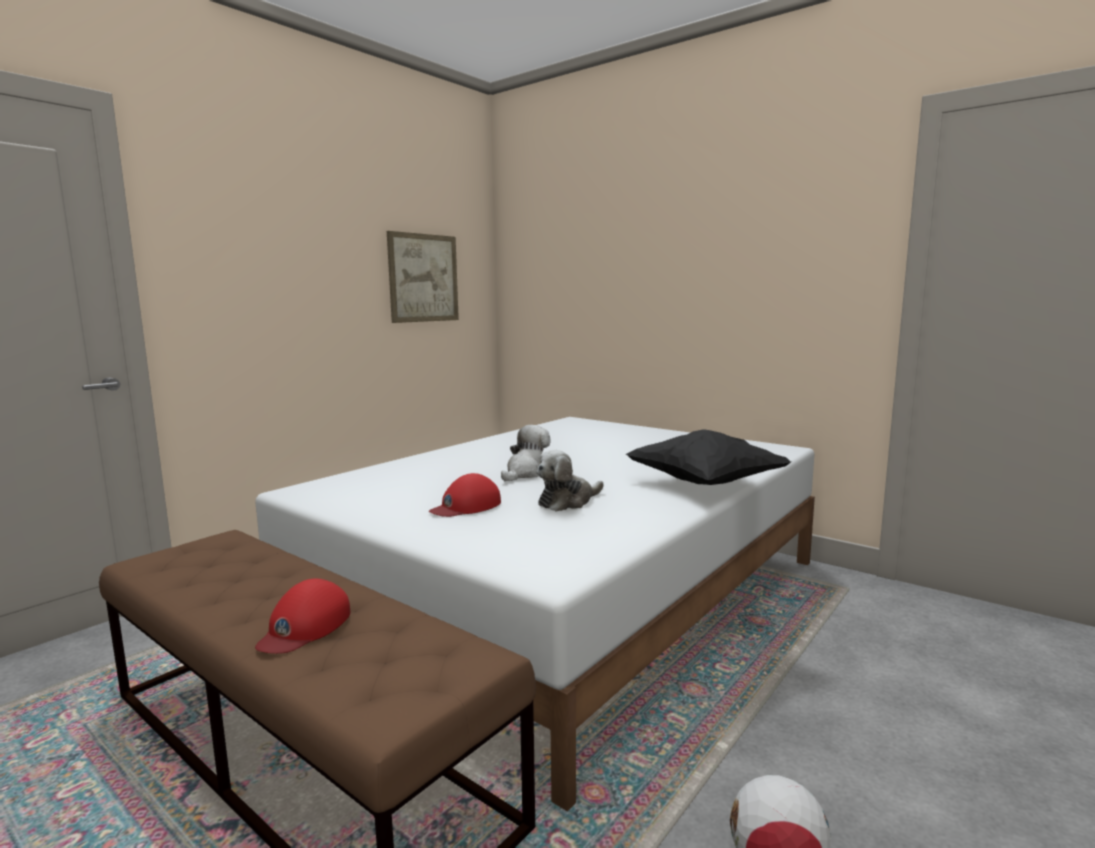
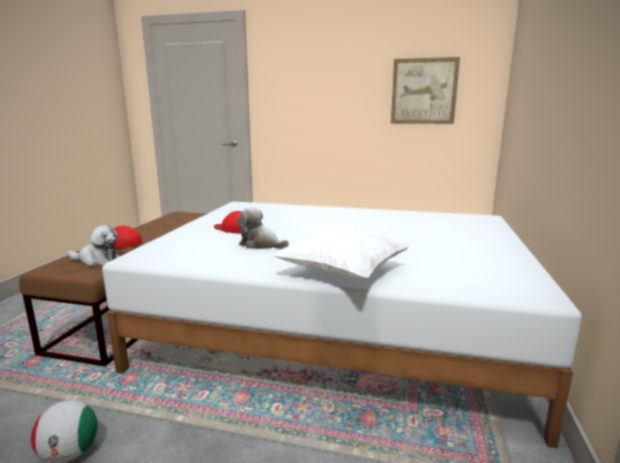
camera: 65 degrees right, 5 degrees up
plush toy [501,425,551,481] -> plush toy moved to [68,225,120,266]
black pillow [625,429,791,485] -> white pillow [273,226,410,280]

